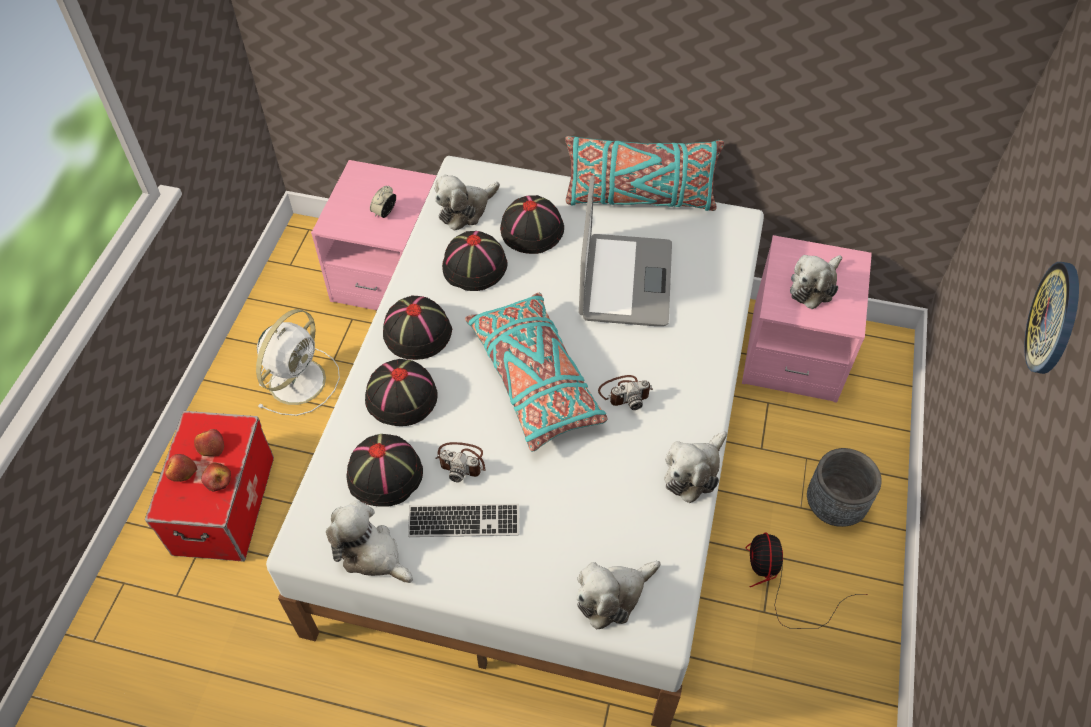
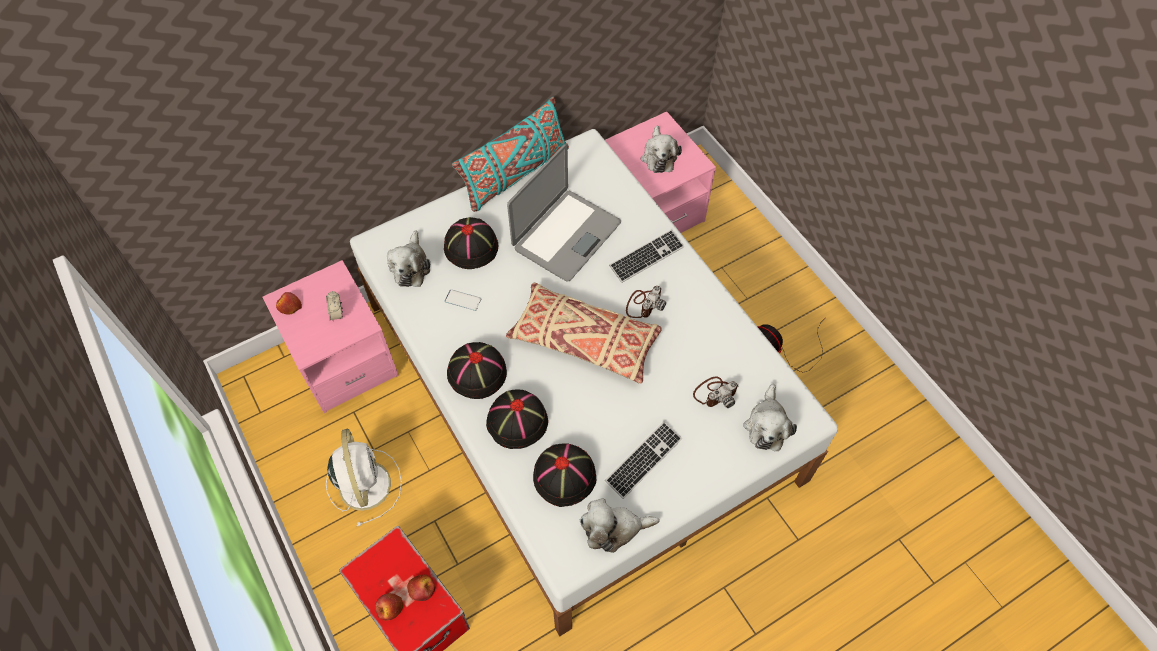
camera: 45 degrees left, 5 degrees up
apple [194,429,224,456] -> apple moved to [276,292,302,315]
camera [435,442,485,483] -> camera moved to [693,376,738,408]
black hat [442,231,508,291] -> phone [445,289,481,311]
turquoise pillow [465,293,607,451] -> beige pillow [506,283,662,384]
laptop [579,175,672,326] -> laptop turned 75 degrees clockwise [507,144,621,281]
plush toy [664,431,727,503] -> none
grey planter [807,448,882,527] -> none
wall clock [1024,262,1079,374] -> none
none -> keyboard [609,229,684,283]

